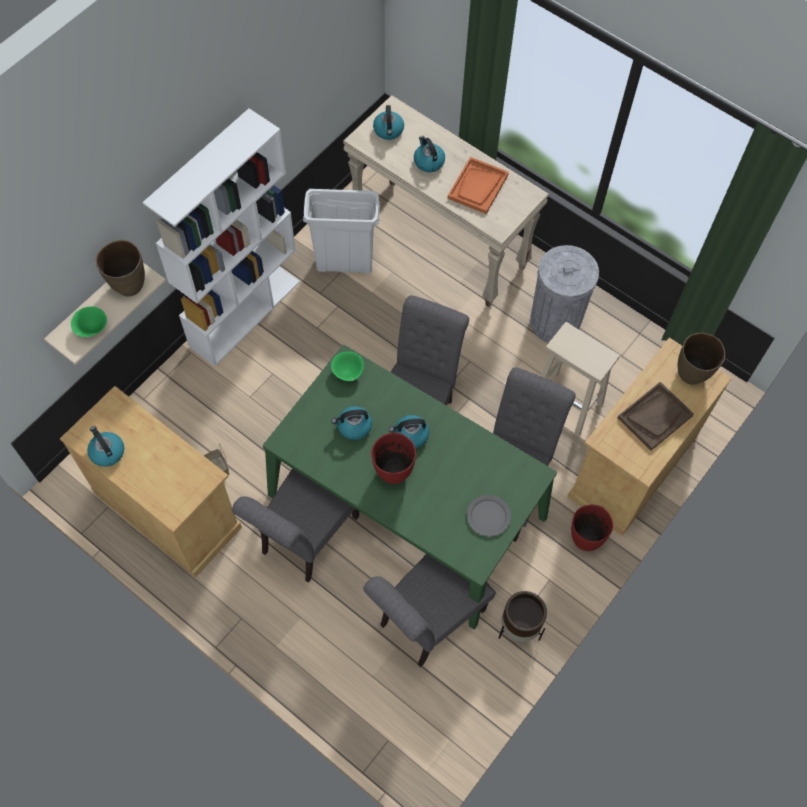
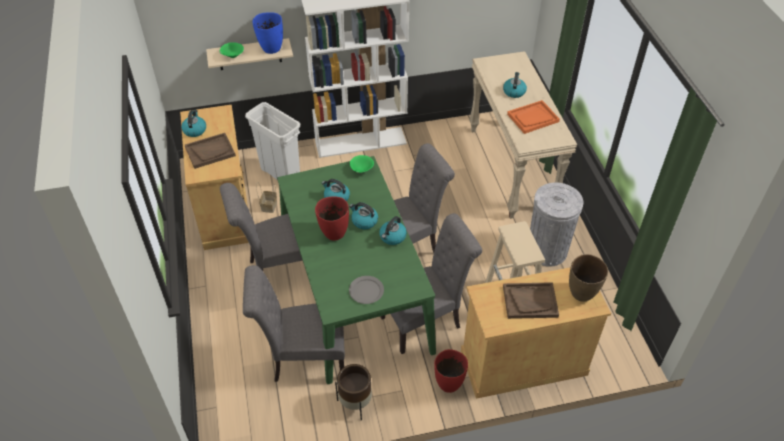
camera: 40 degrees right, 15 degrees down
brown vase [96,240,145,296] -> blue vase [252,12,283,54]
white trash can [303,189,380,273] -> white trash can moved to [245,102,300,180]
kettle [373,105,404,140] -> kettle moved to [379,216,407,245]
none -> brown tray [185,133,236,169]

